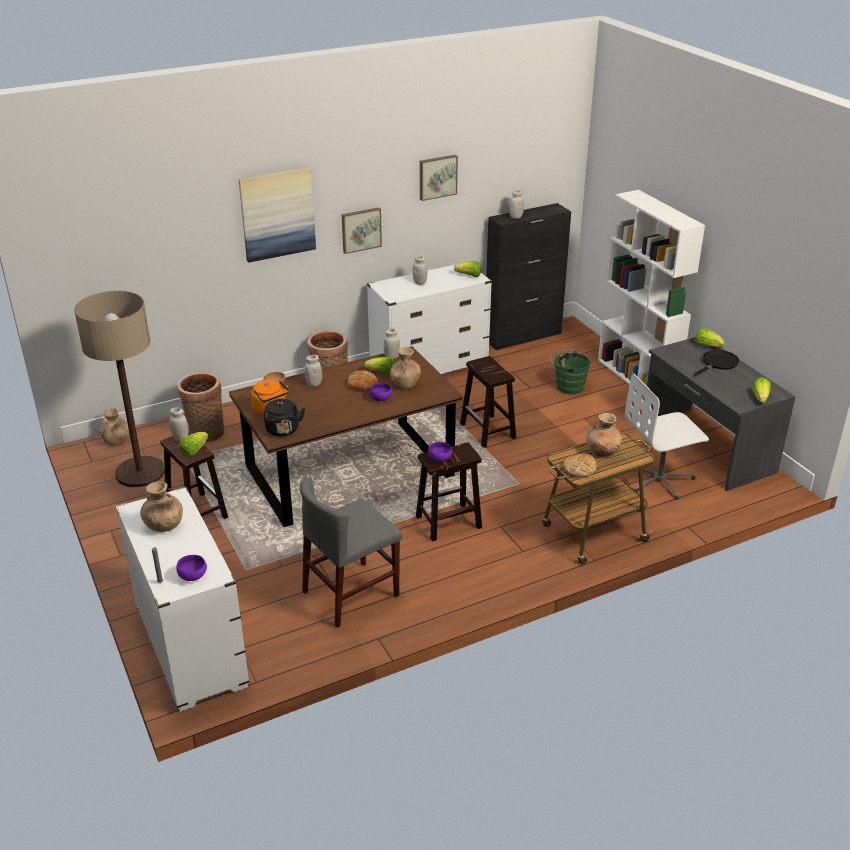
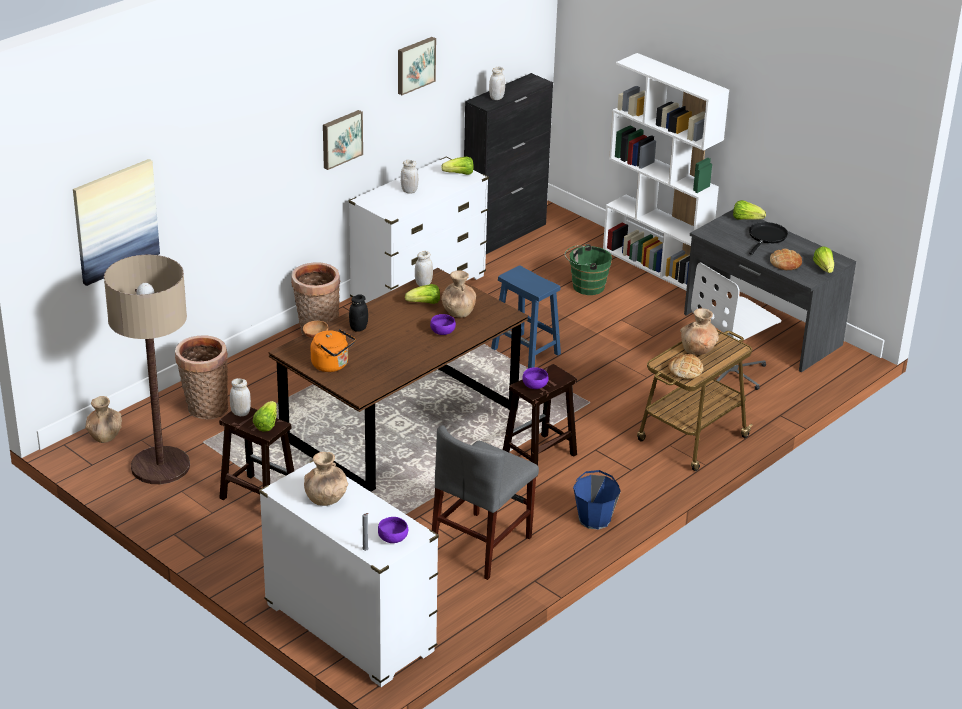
camera: 20 degrees left, 0 degrees up
picture [239,167,316,263] -> picture moved to [73,159,160,286]
black kettle [264,399,305,436] -> none
white jar [305,355,322,387] -> black jar [349,295,368,332]
bread [348,370,377,391] -> bread moved to [770,249,802,270]
brown stool [460,356,516,448] -> blue stool [491,265,561,369]
none -> blue bucket [573,470,621,530]

